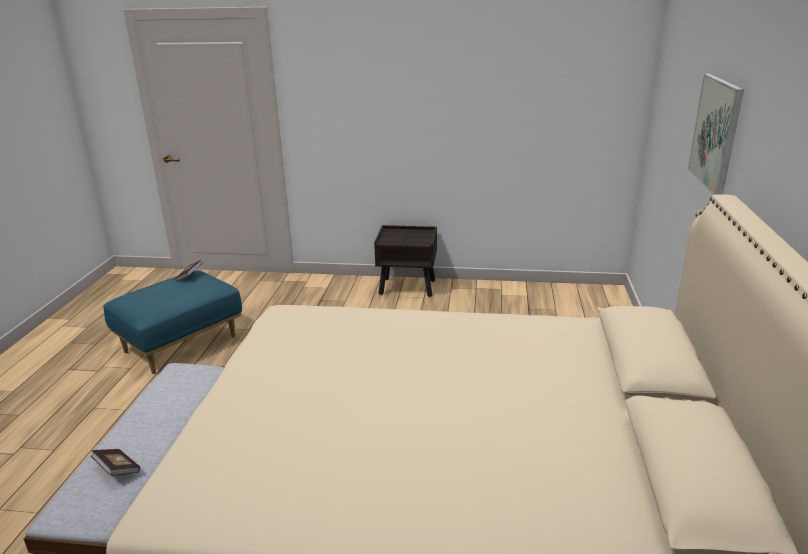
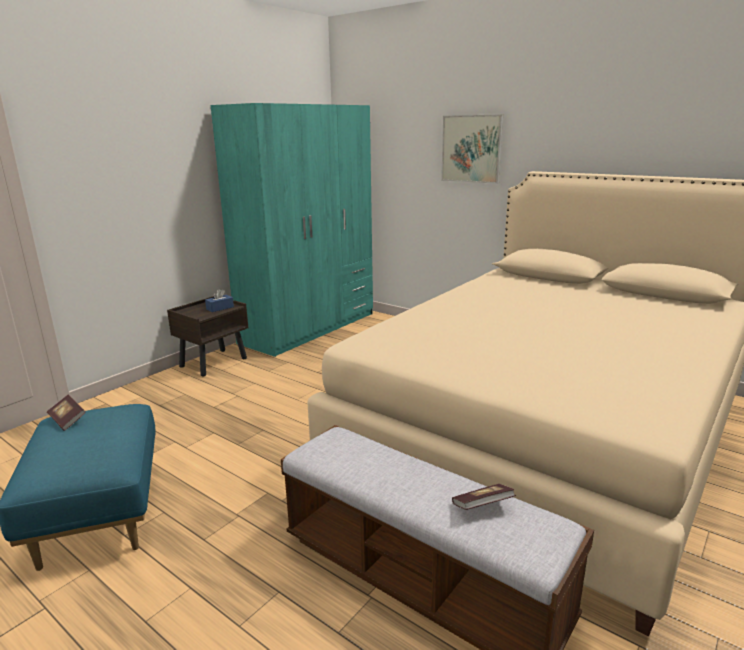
camera: 60 degrees left, 5 degrees down
none -> blue tissue box [205,289,234,312]
none -> turquoise wardrobe [211,103,373,357]

